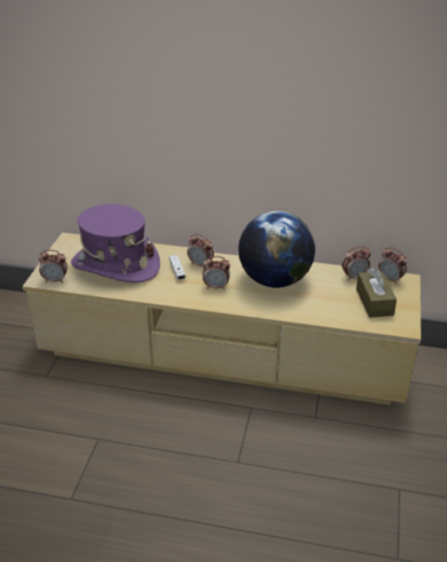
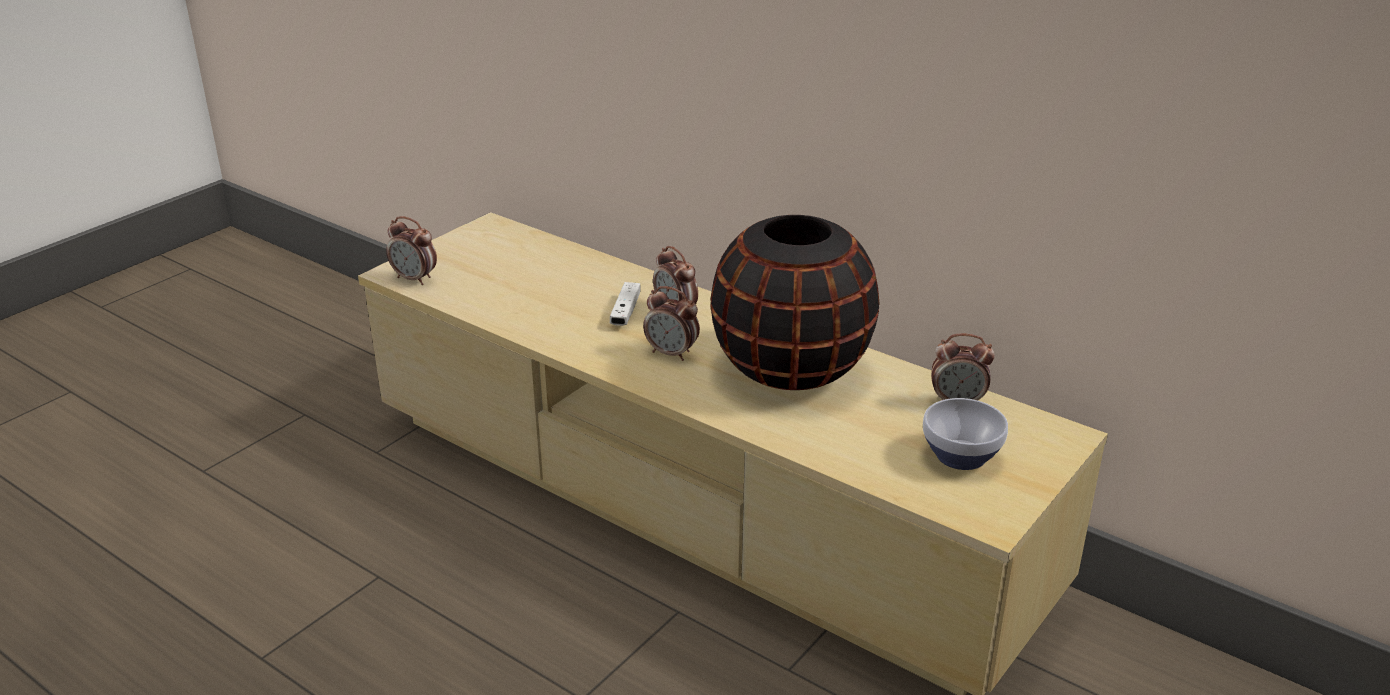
camera: 25 degrees right, 5 degrees down
purple hat [71,204,160,283] -> none
globe [238,211,315,288] -> black vase [710,215,880,390]
brown tissue box [356,268,397,318] -> bowl [923,398,1008,470]
alarm clock [379,247,407,284] -> none

